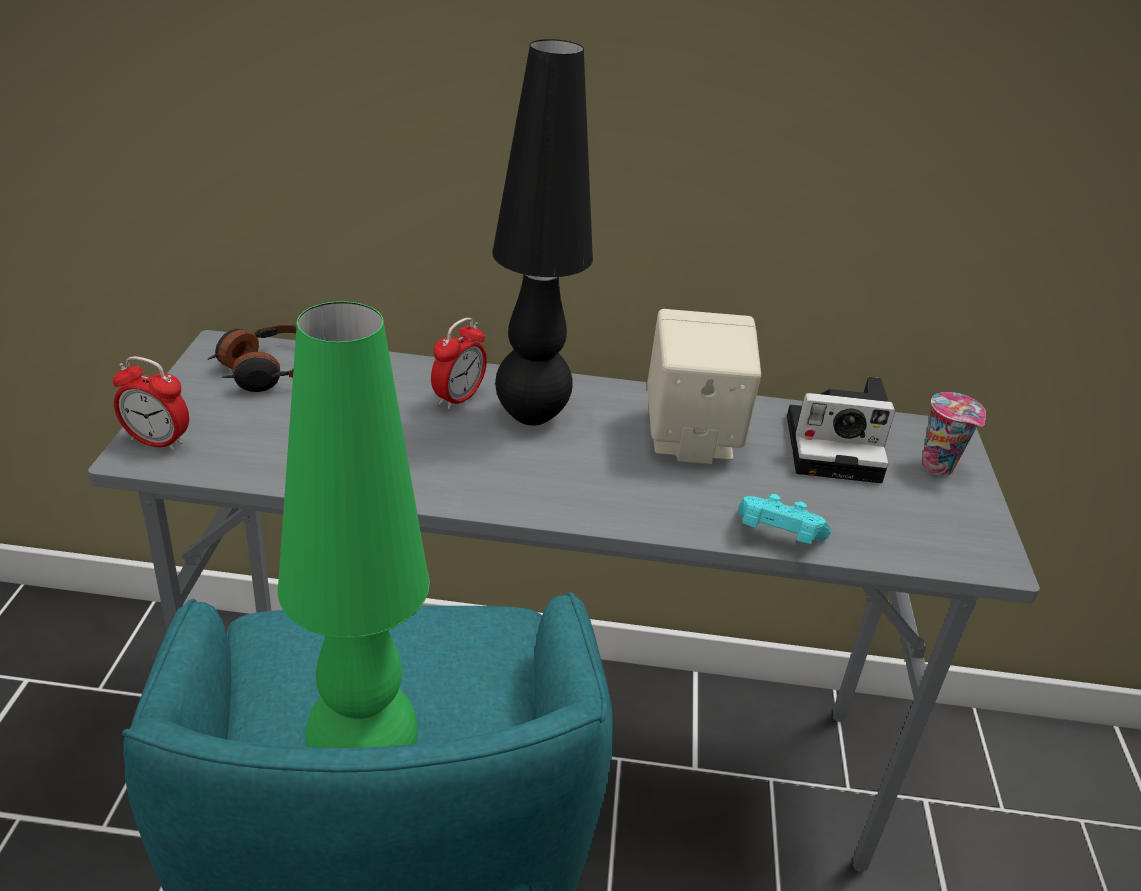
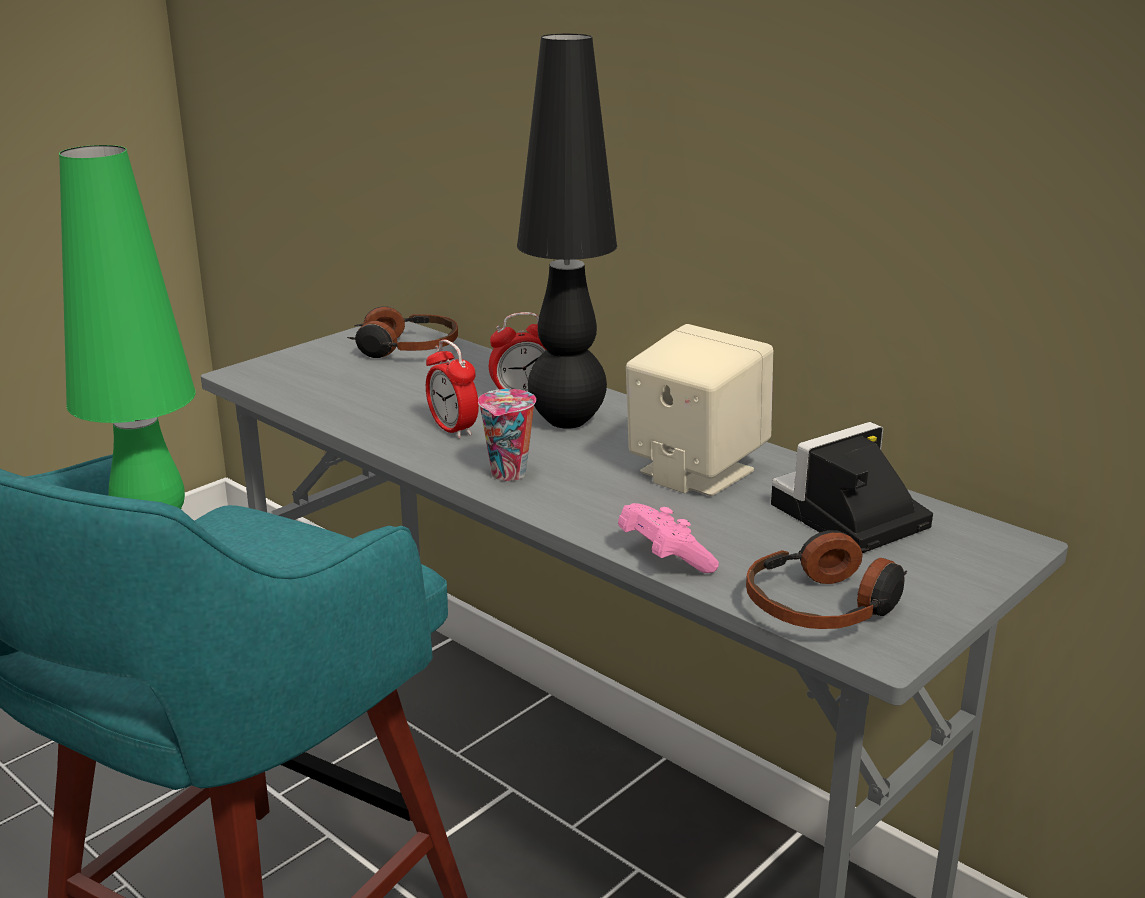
camera: 40 degrees right, 10 degrees down
alarm clock [113,356,189,451] -> alarm clock moved to [426,339,479,439]
turquoise game controller [738,494,831,544] -> pink game controller [618,503,719,573]
camera [787,377,895,483] -> camera turned 105 degrees clockwise [771,422,933,553]
cup [922,392,986,476] -> cup moved to [478,389,536,481]
none -> headphones [746,530,907,629]

